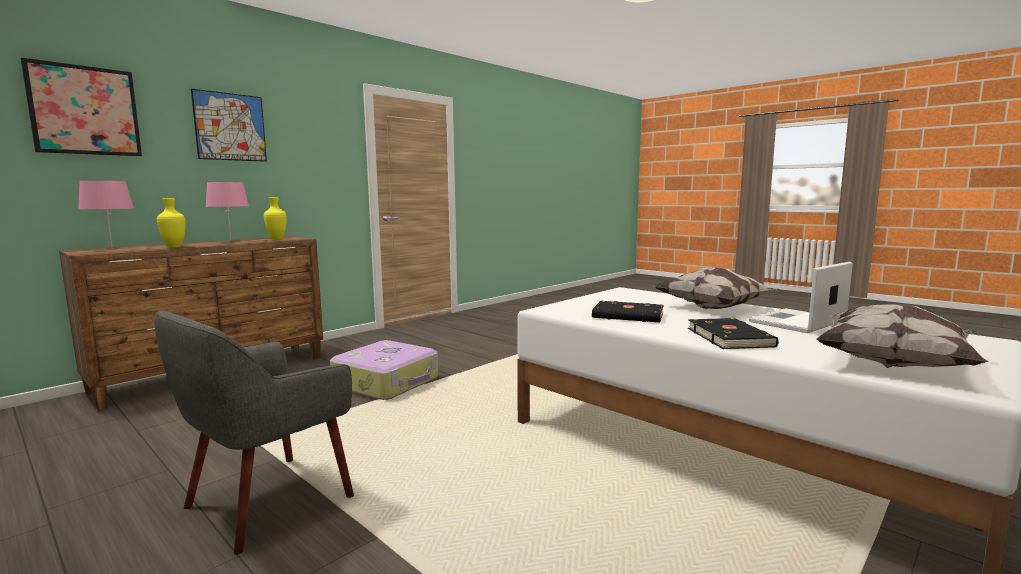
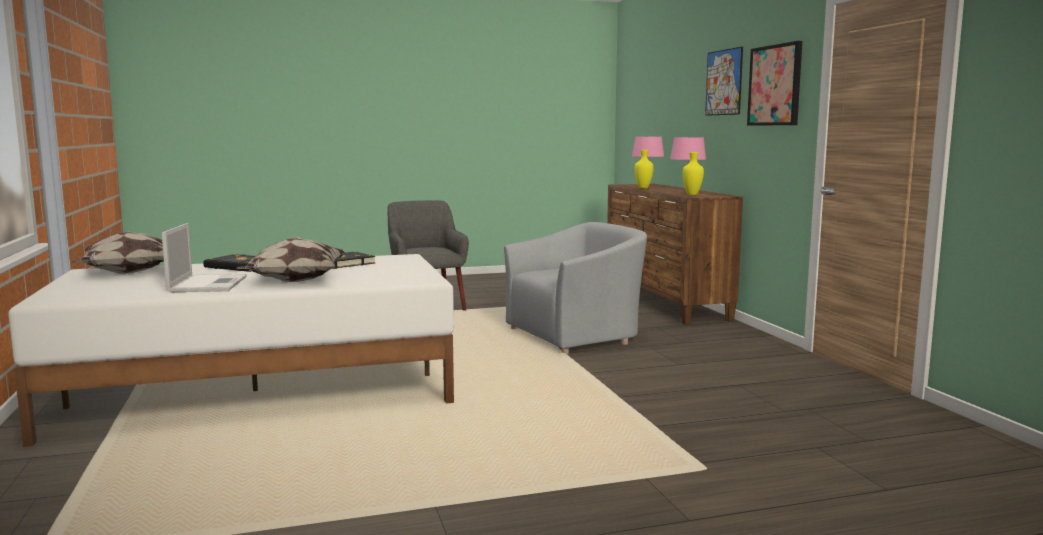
camera: 120 degrees right, 0 degrees up
picture [21,58,142,156] -> picture moved to [747,41,802,126]
suitcase [330,340,438,400] -> grey armchair [504,222,647,354]

